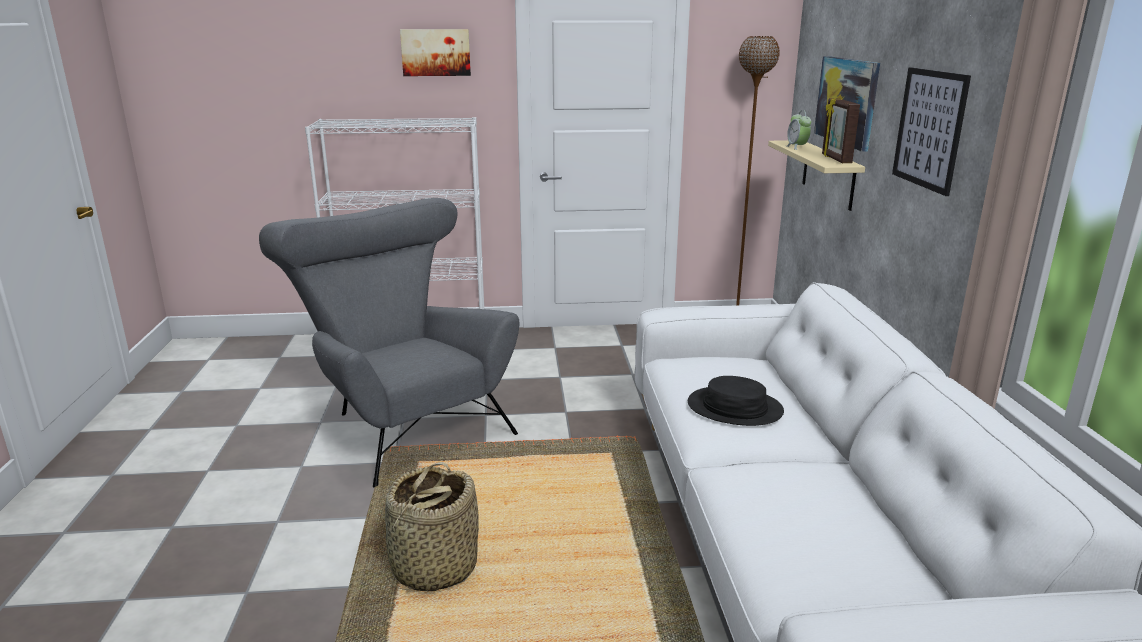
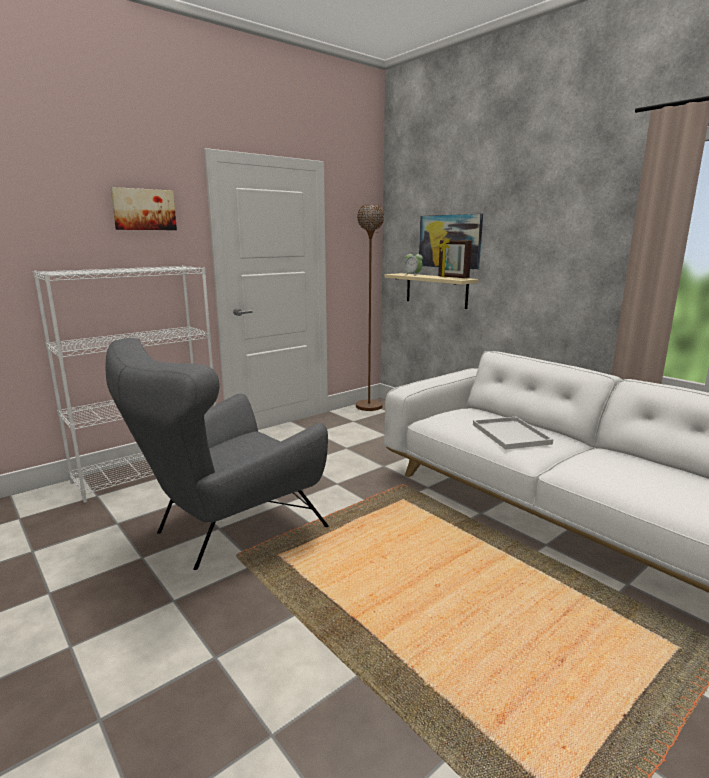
camera: 35 degrees left, 5 degrees down
grey armchair [259,198,519,487] -> grey armchair turned 60 degrees counterclockwise [106,338,329,570]
basket [383,462,479,591] -> none
black hat [688,376,784,426] -> white tray [473,417,553,450]
picture [892,67,971,196] -> none

